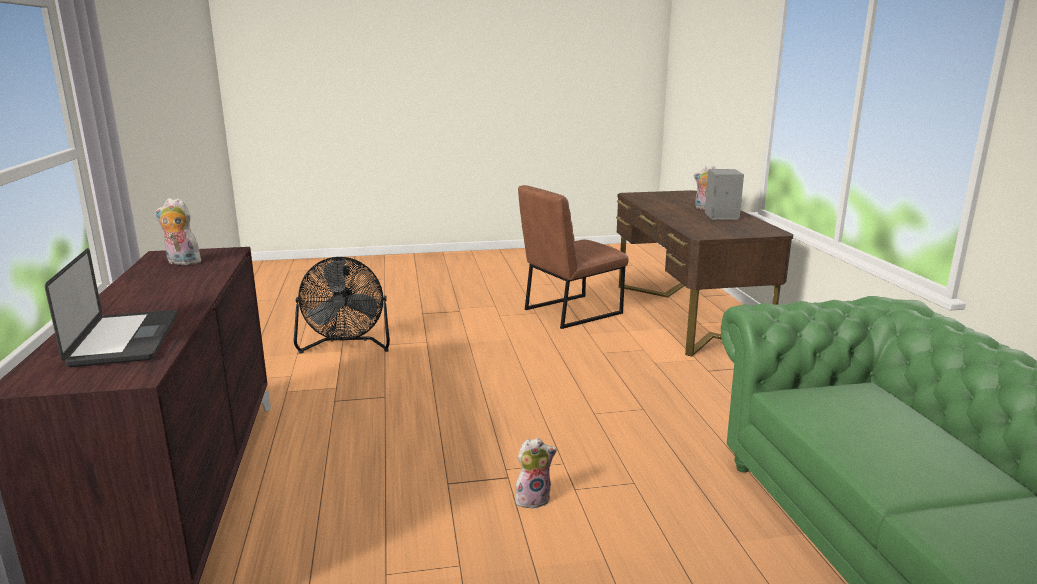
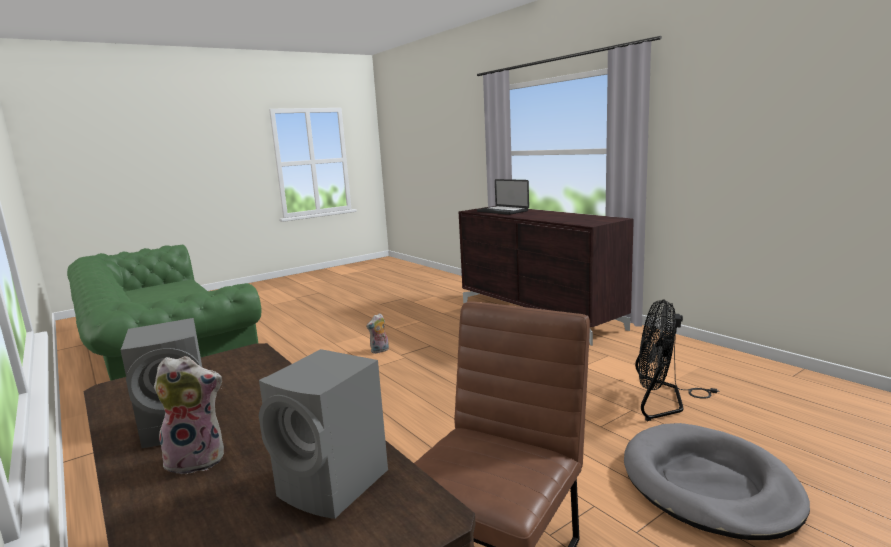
camera: 155 degrees right, 5 degrees down
plush toy [155,198,201,265] -> none
black fan [294,257,390,354] -> black fan turned 45 degrees counterclockwise [635,299,719,421]
none -> grey speaker [259,349,388,519]
none -> grey dog bed [624,423,810,540]

